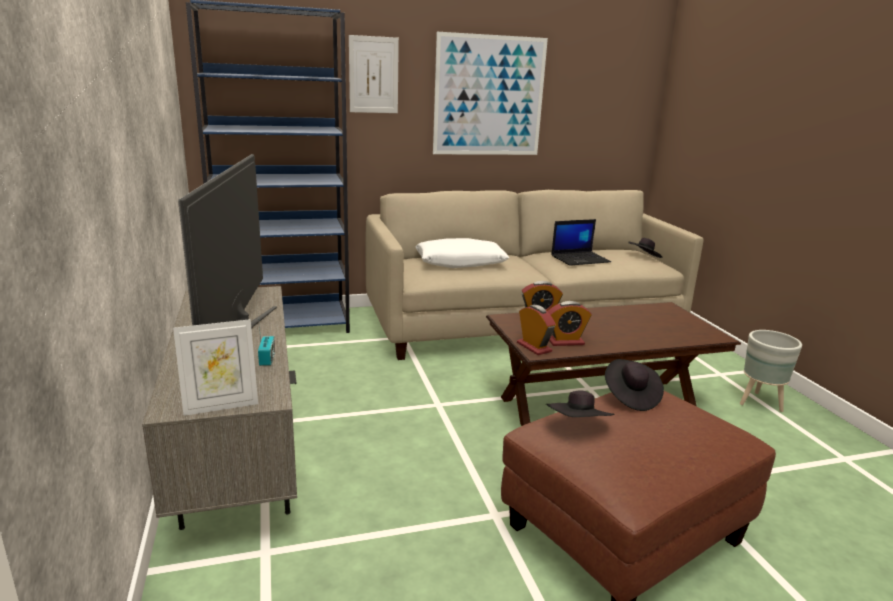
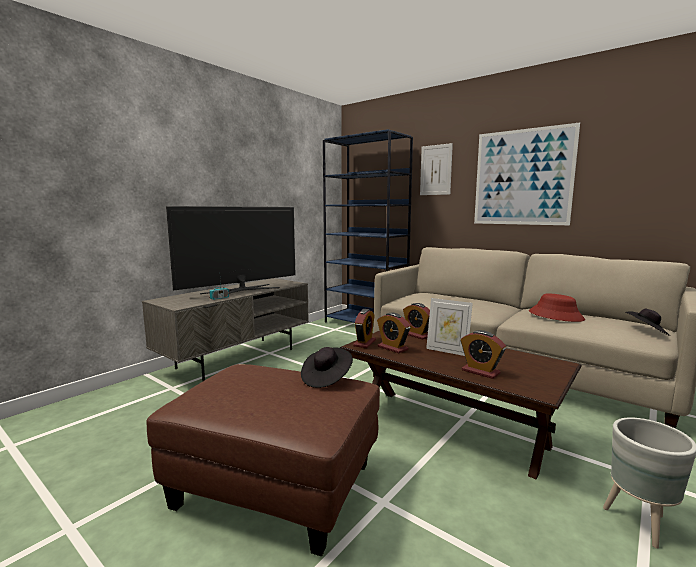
camera: 55 degrees right, 10 degrees down
picture frame [173,319,258,416] -> picture frame moved to [426,298,473,356]
white pillow [416,238,509,268] -> none
black hat [546,390,614,417] -> none
laptop [551,219,611,266] -> red hat [529,294,585,322]
none -> alarm clock [461,330,506,379]

